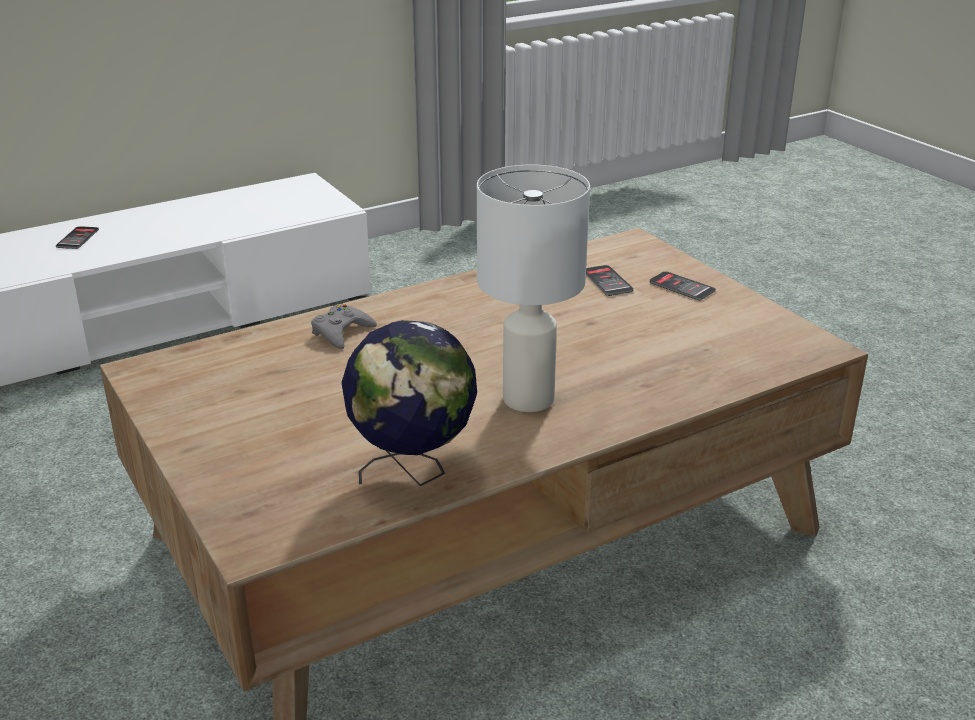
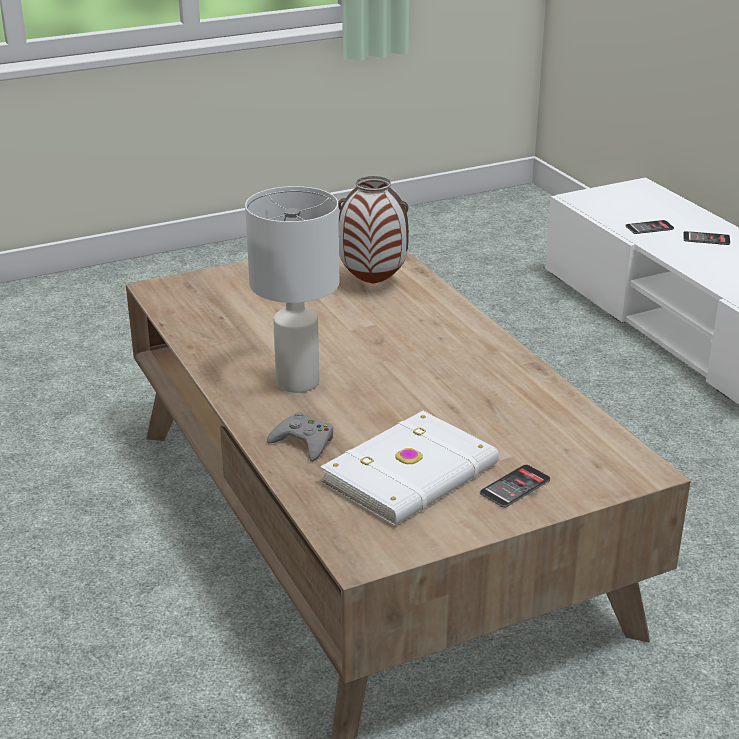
camera: 95 degrees right, 0 degrees up
grey game controller [311,305,377,349] -> grey game controller moved to [267,412,333,462]
globe [341,320,477,486] -> none
phone [586,265,634,296] -> phone moved to [626,220,674,234]
none -> white book [320,411,499,526]
none -> vase [338,176,409,284]

